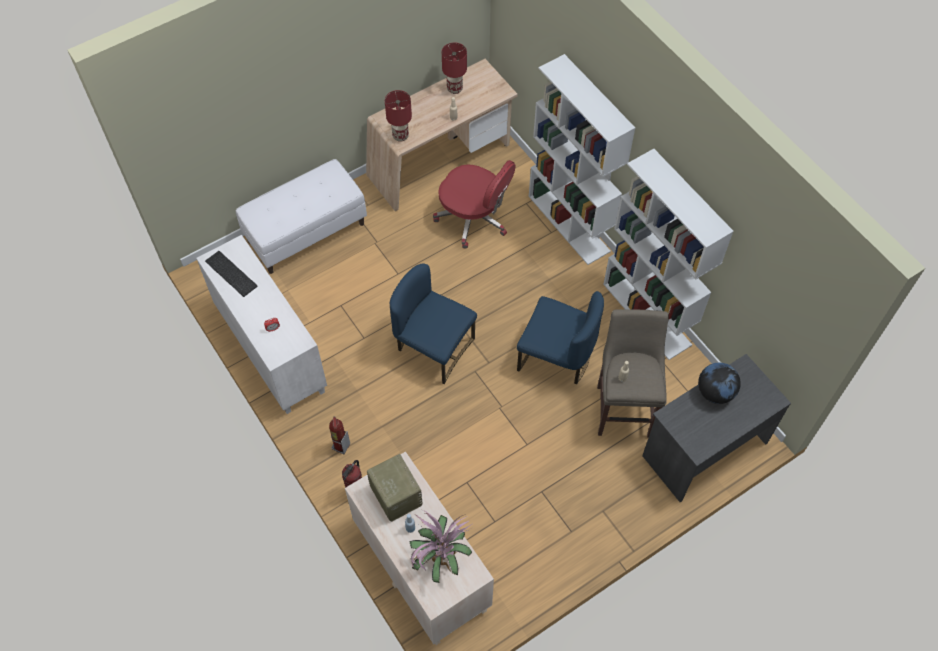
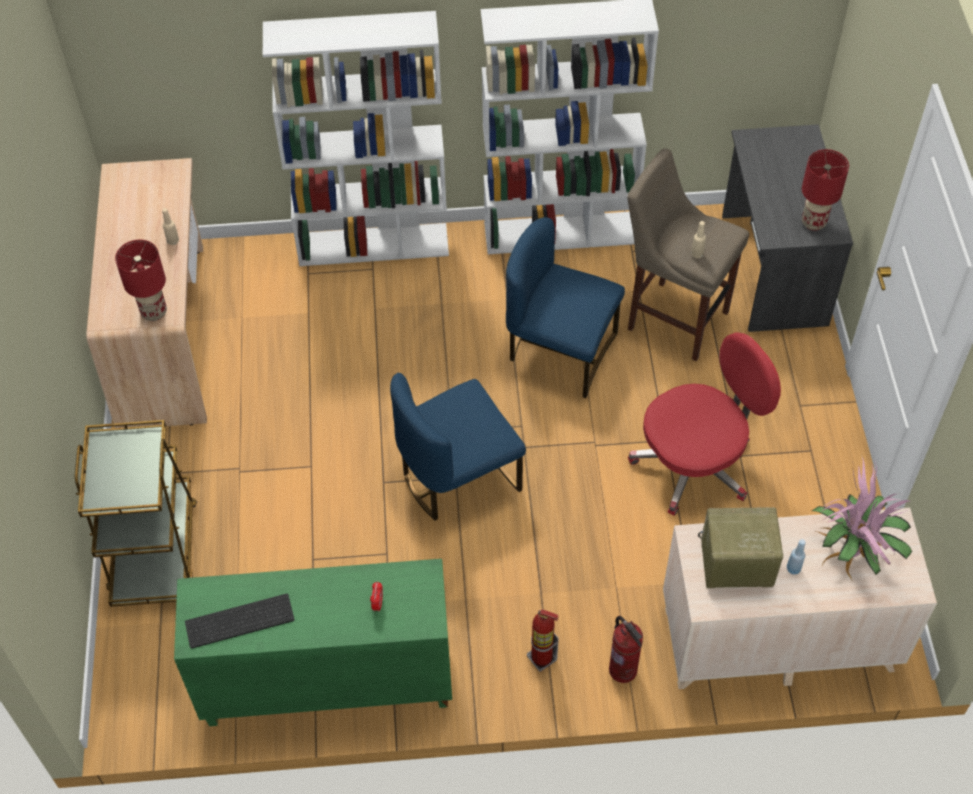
camera: 60 degrees left, 5 degrees down
white cabinet [196,235,327,414] -> green cabinet [174,559,452,726]
white bench [236,159,367,274] -> brown cart [75,420,197,607]
red office chair [433,160,516,249] -> red office chair moved to [628,332,781,516]
red table lamp [442,43,467,94] -> red table lamp moved to [802,149,849,231]
blue chair [517,291,604,384] -> blue chair turned 120 degrees counterclockwise [506,217,625,398]
globe [698,363,741,404] -> none

